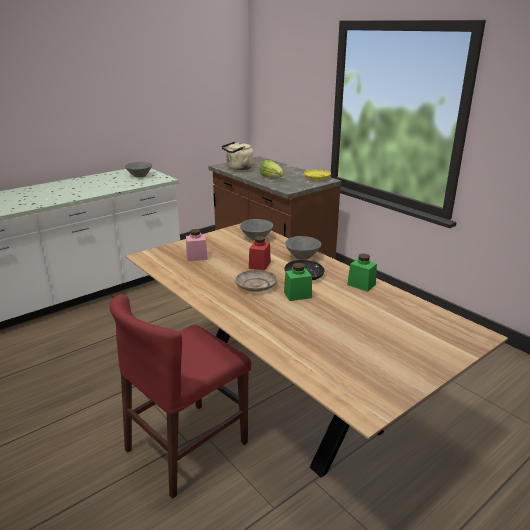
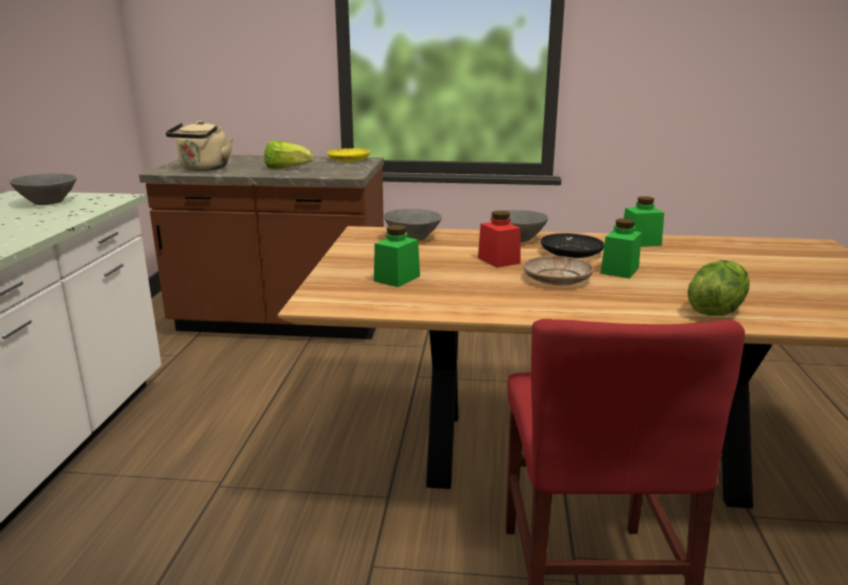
camera: 45 degrees left, 5 degrees down
pink jar [186,229,208,261] -> green jar [374,225,420,287]
none -> lettuce [687,260,750,316]

